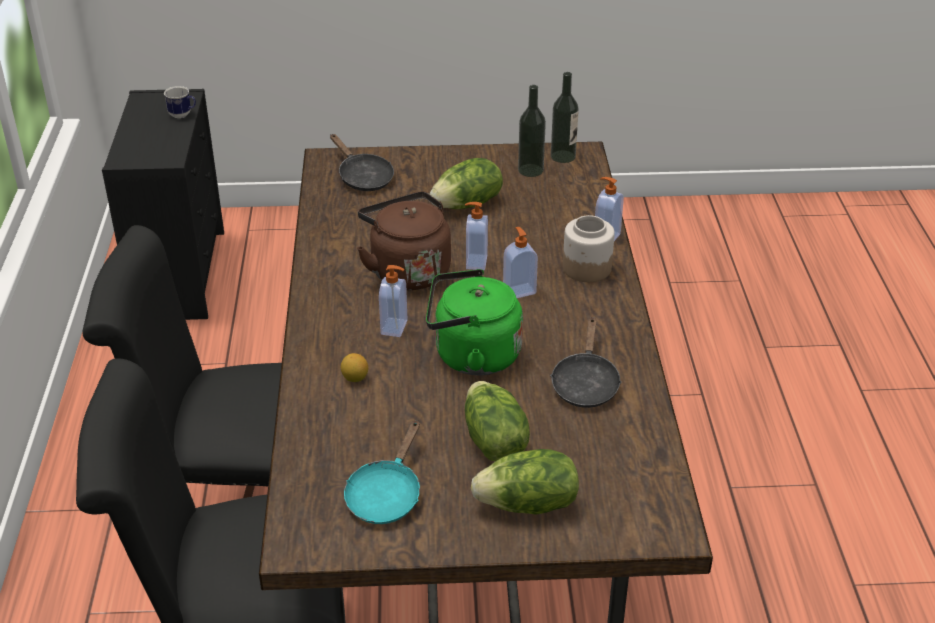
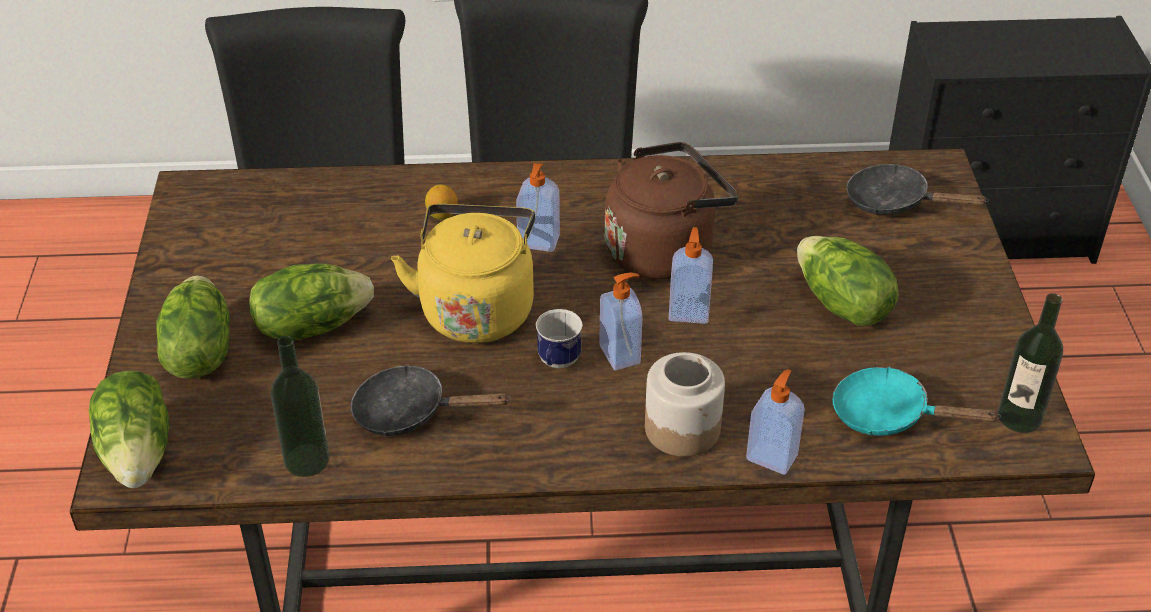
camera: 90 degrees right, 5 degrees up
mug [164,86,196,118] -> mug moved to [536,309,583,368]
black frying pan [330,134,394,191] -> black frying pan turned 60 degrees clockwise [846,164,988,215]
turquoise frying pan [344,420,420,524] -> turquoise frying pan moved to [832,367,1001,436]
green kettle [426,269,523,375] -> yellow kettle [391,204,535,343]
bottle [518,85,546,177] -> bottle moved to [271,336,329,477]
none -> lettuce [89,371,170,488]

